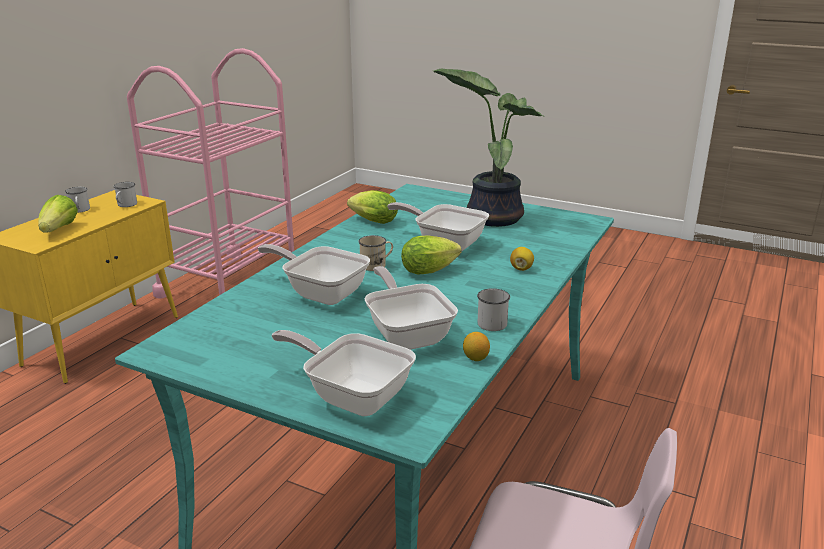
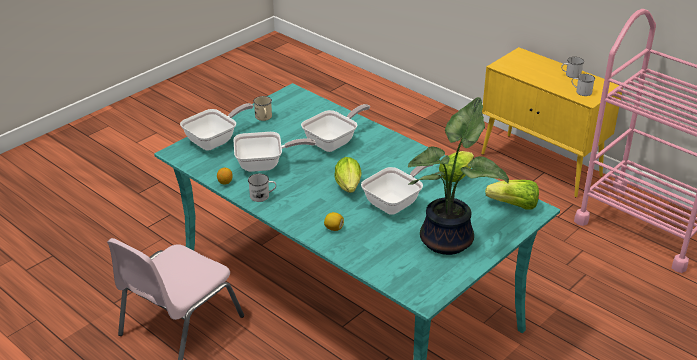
camera: 105 degrees right, 10 degrees up
lettuce [38,195,78,233] -> lettuce moved to [485,180,539,210]
beige mug [358,235,393,271] -> beige mug moved to [253,96,272,121]

